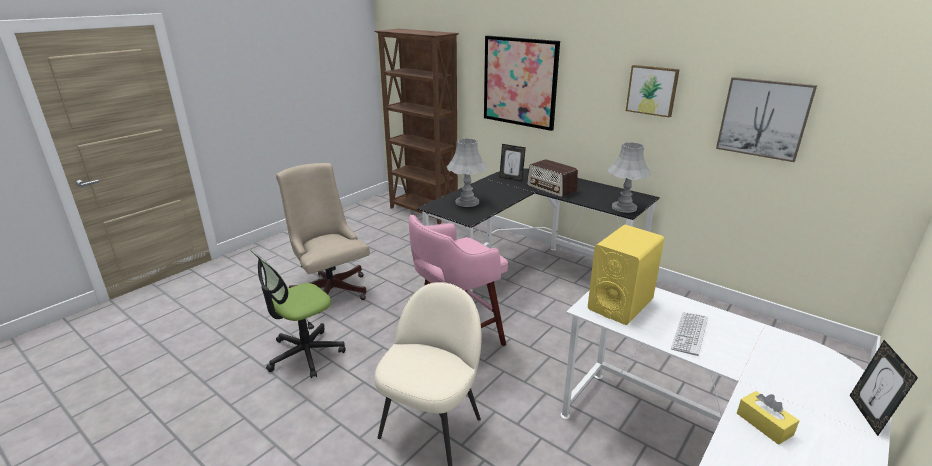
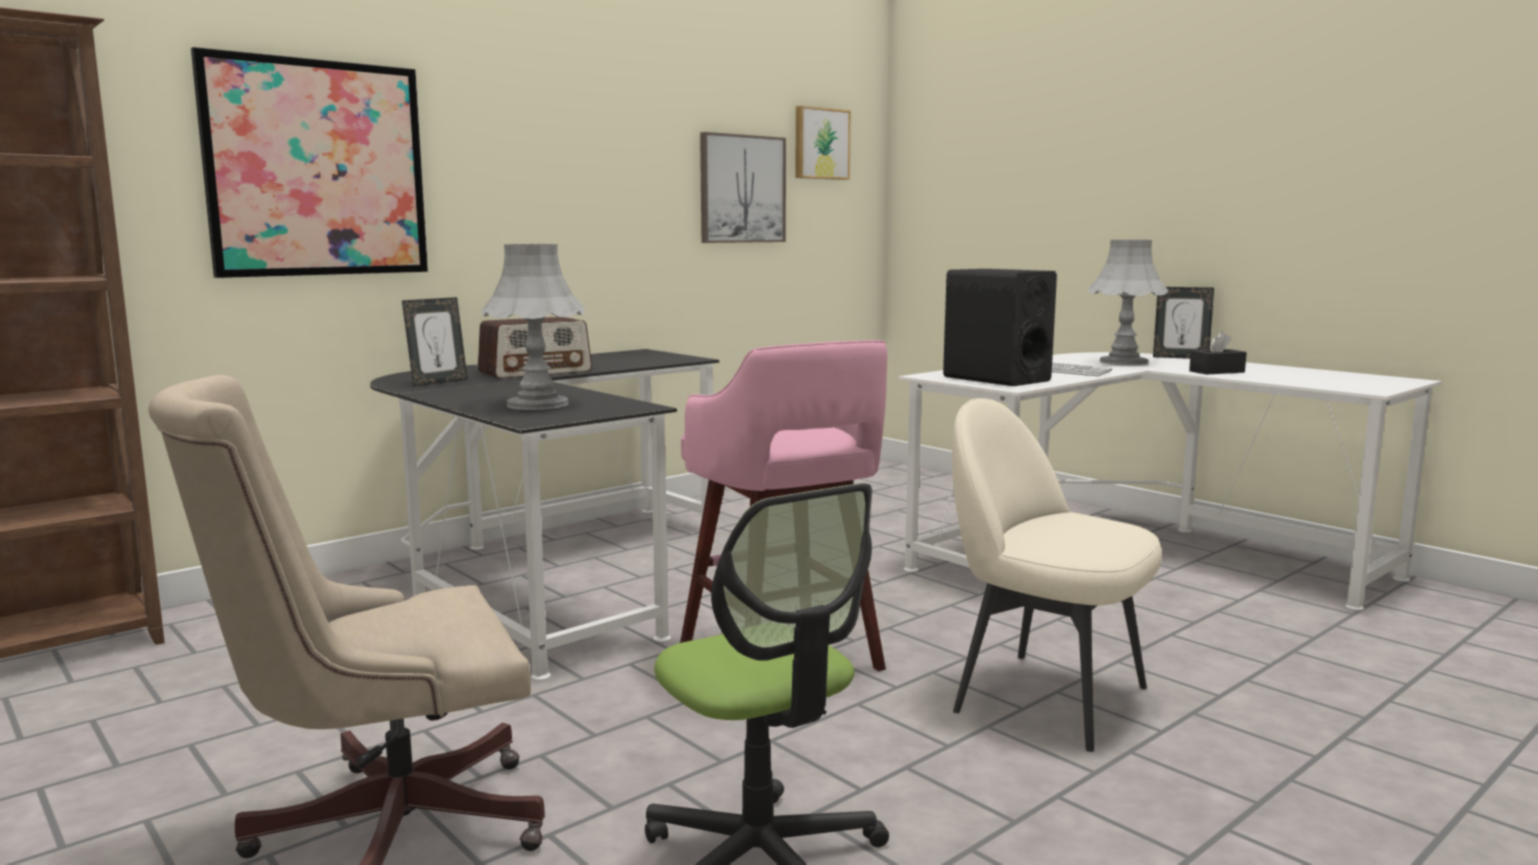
camera: 80 degrees left, 15 degrees down
yellow speaker [588,225,664,325] -> black speaker [943,269,1057,386]
grey table lamp [608,142,651,213] -> grey table lamp moved to [1088,240,1169,365]
picture [626,65,680,118] -> picture moved to [795,106,851,180]
yellow tissue box [737,391,799,445] -> black tissue box [1189,331,1247,375]

